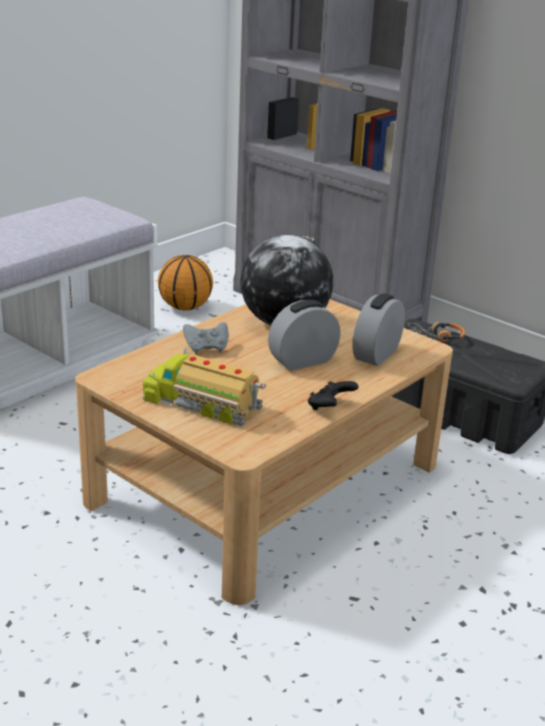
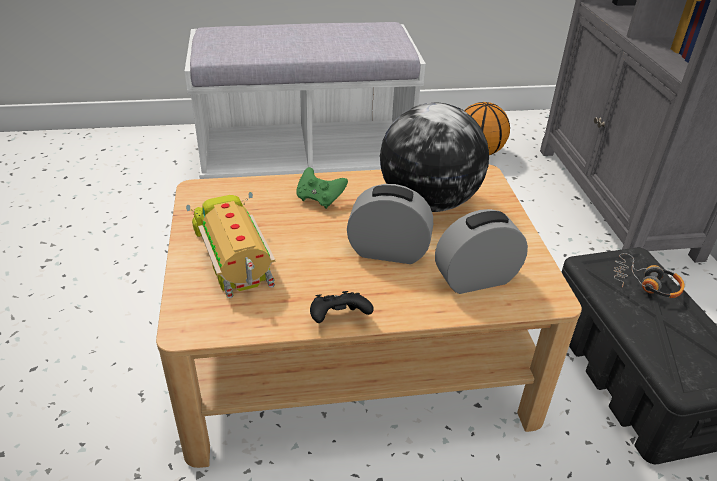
camera: 40 degrees right, 10 degrees up
grey game controller [183,322,229,354] -> green game controller [296,167,348,209]

